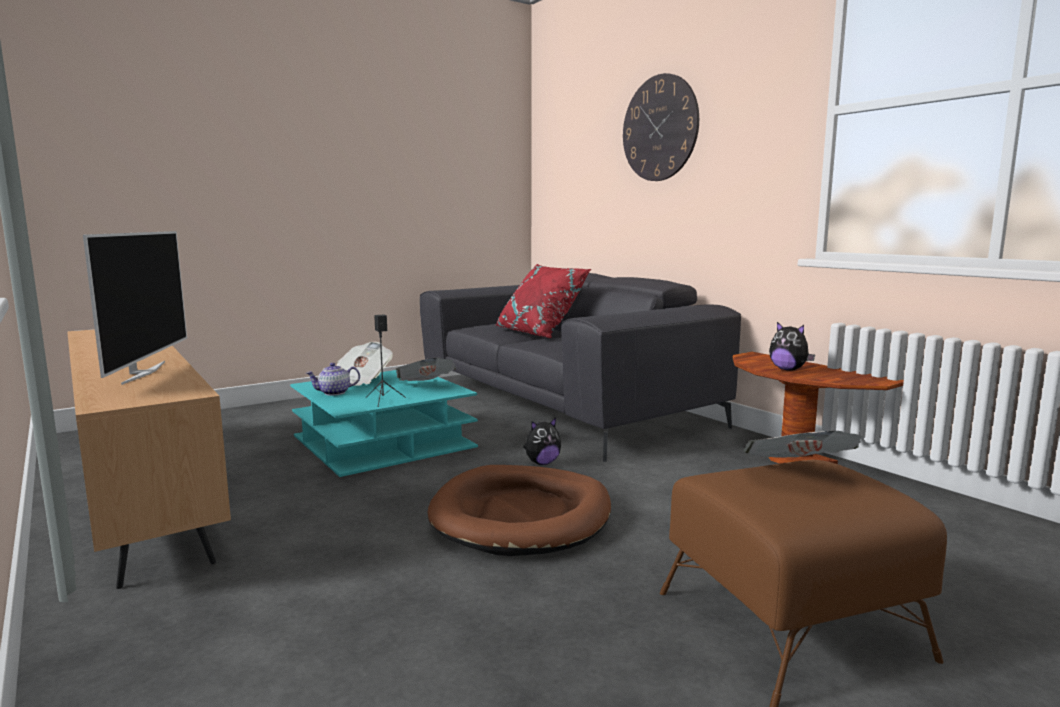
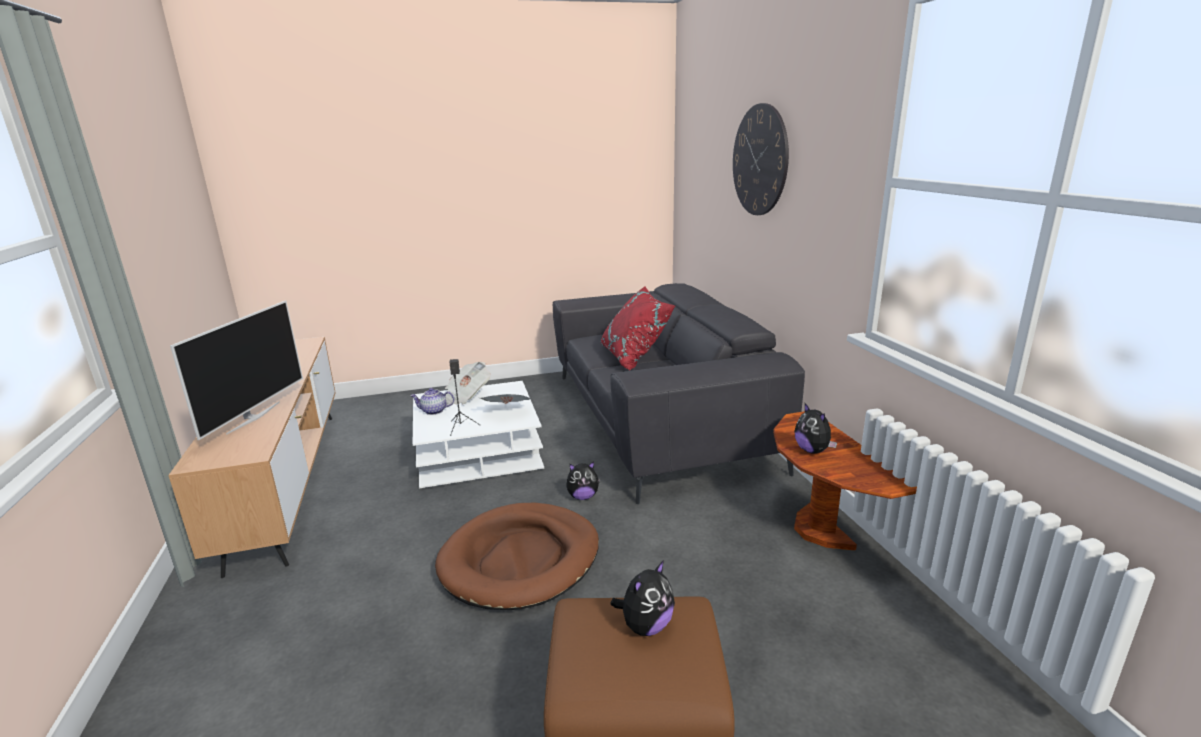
camera: 20 degrees right, 10 degrees up
turquoise coffee table [290,370,478,477] -> white coffee table [413,381,544,489]
newspaper [743,431,862,458] -> plush toy [611,560,675,636]

